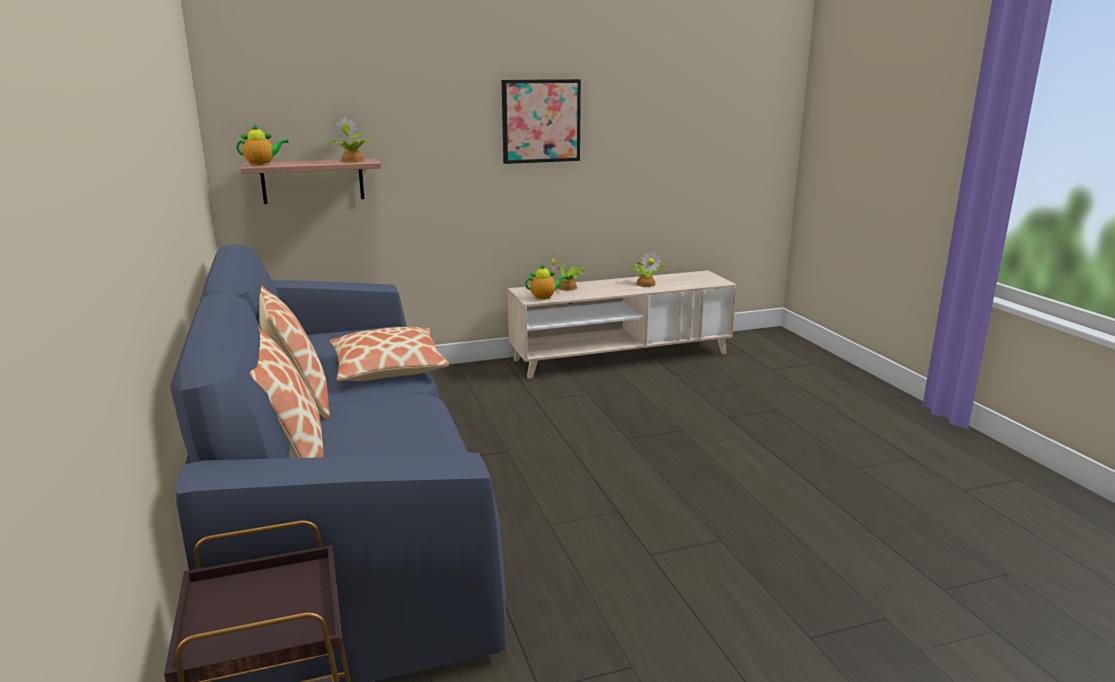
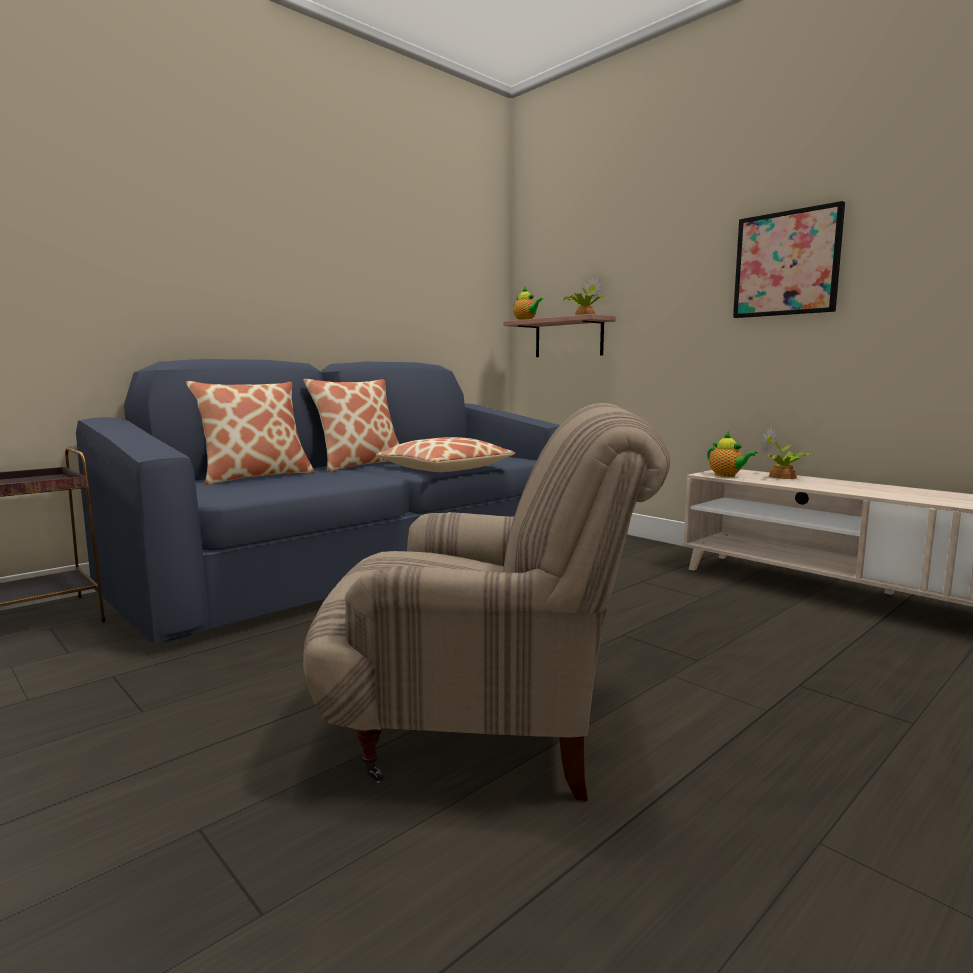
camera: 65 degrees right, 10 degrees down
potted plant [630,251,666,287] -> none
none -> beige armchair [303,403,670,801]

